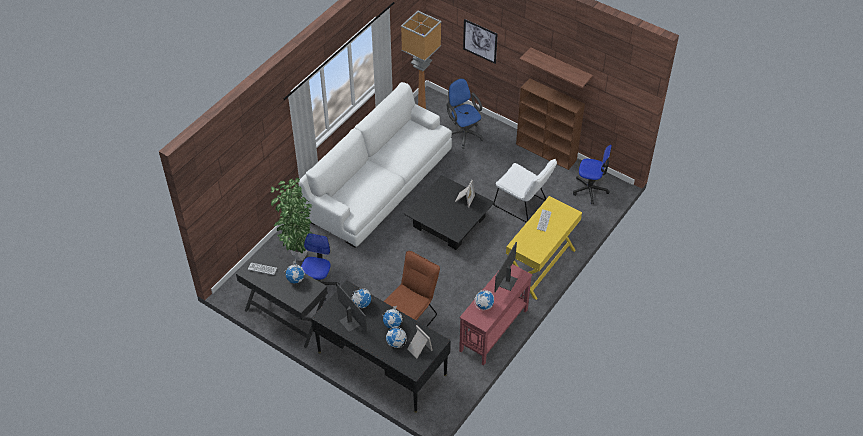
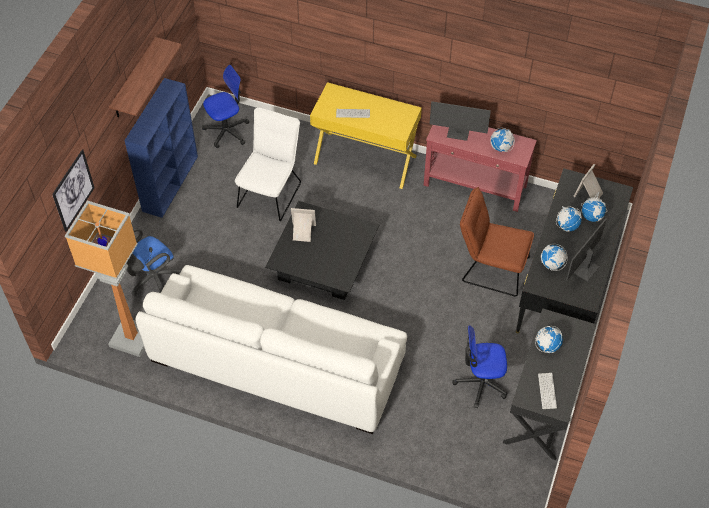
camera: 105 degrees left, 5 degrees up
potted plant [271,178,313,261] -> none
brown bookcase [516,78,585,170] -> blue bookcase [124,78,198,218]
office chair [573,145,612,204] -> office chair turned 60 degrees clockwise [202,65,249,148]

